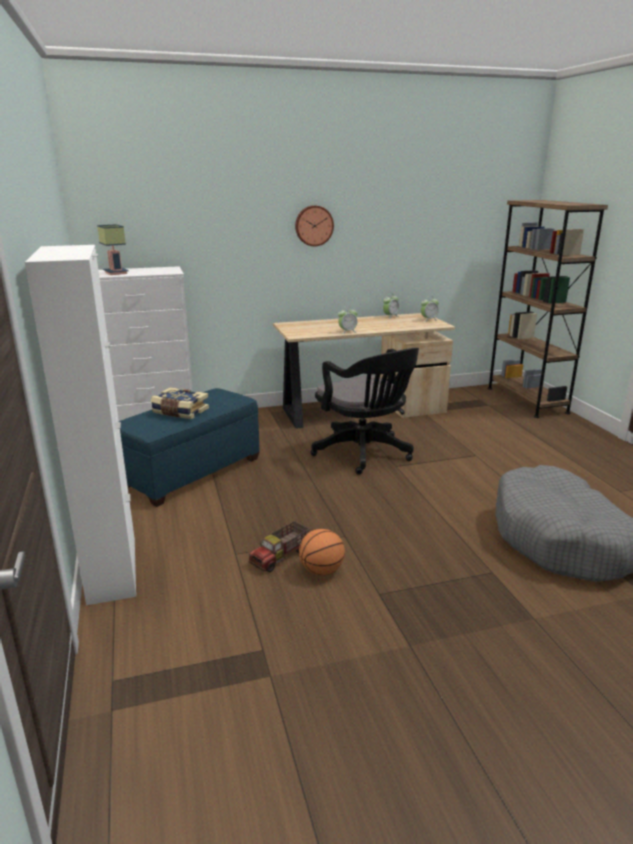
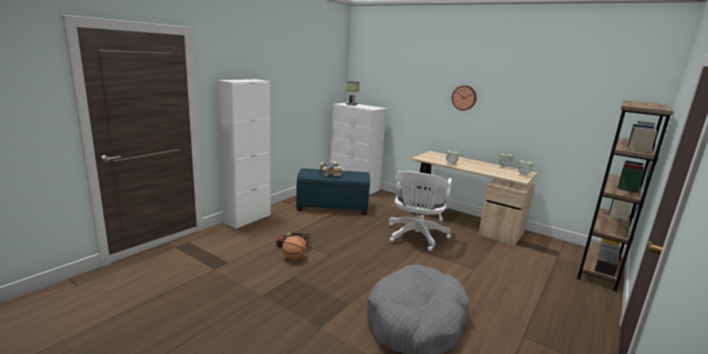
camera: 50 degrees right, 5 degrees down
black office chair [310,348,419,475] -> white office chair [388,171,452,251]

